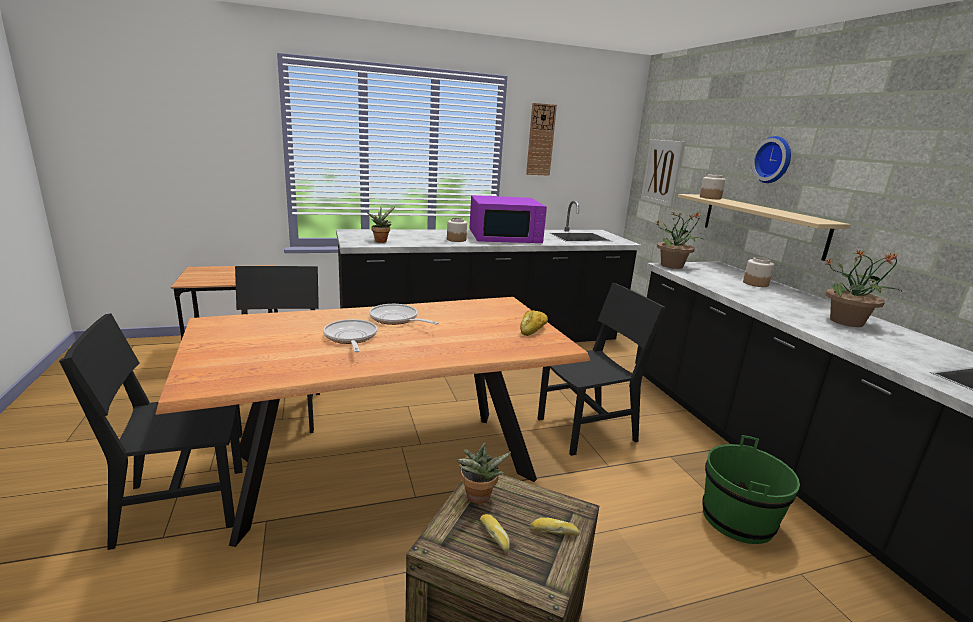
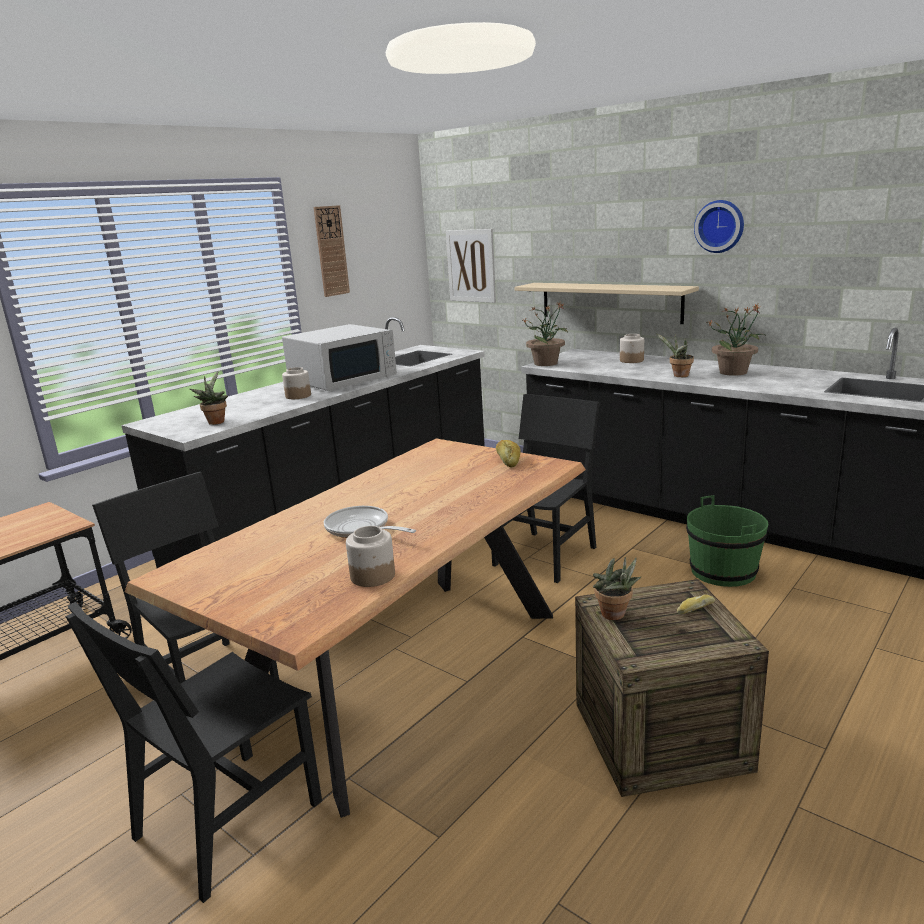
camera: 30 degrees left, 0 degrees up
frying pan [369,304,439,325] -> none
purple microwave [470,195,547,243] -> white microwave [282,324,397,391]
bread [480,514,510,552] -> none
jar [700,174,726,199] -> jar moved to [346,526,395,587]
wall clock [752,136,791,183] -> wall clock moved to [694,200,744,253]
none -> potted plant [656,333,694,377]

